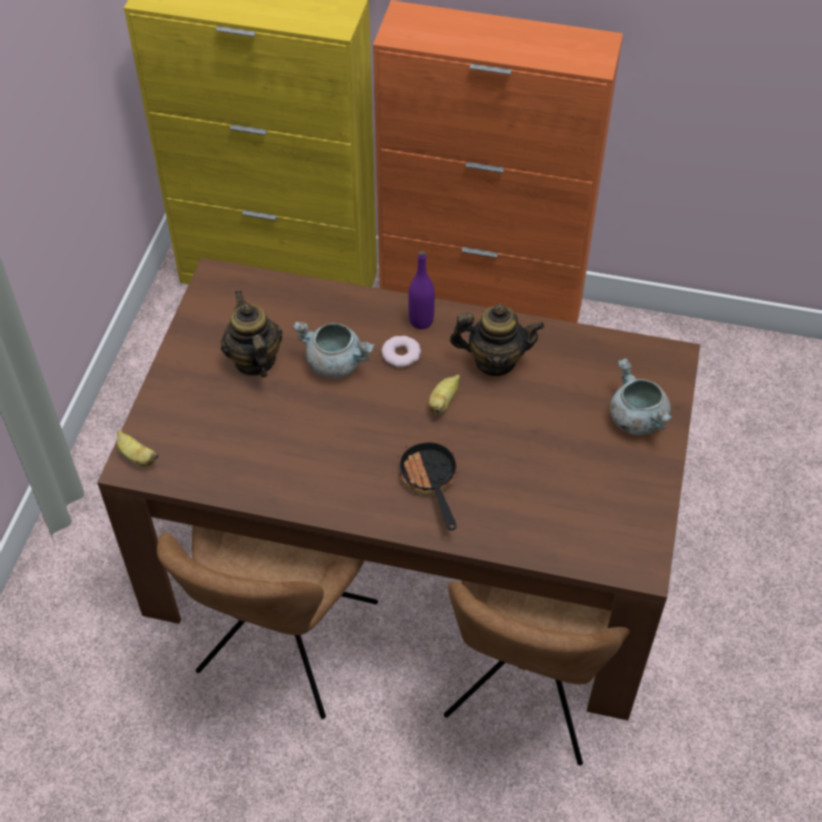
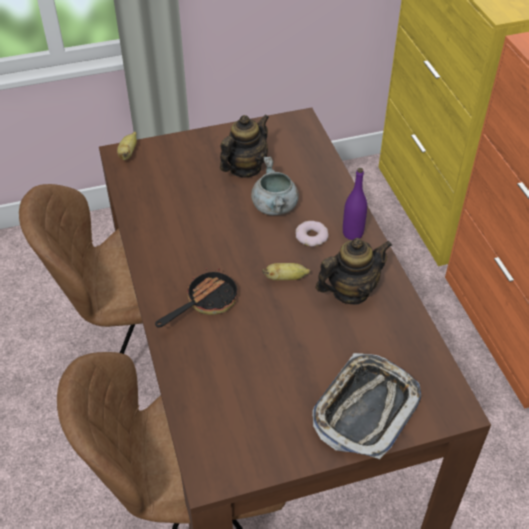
camera: 60 degrees right, 5 degrees down
teapot [450,304,545,376] -> teapot turned 90 degrees counterclockwise [316,238,392,305]
grey cooking pot [610,358,673,435] -> tray [312,353,421,459]

